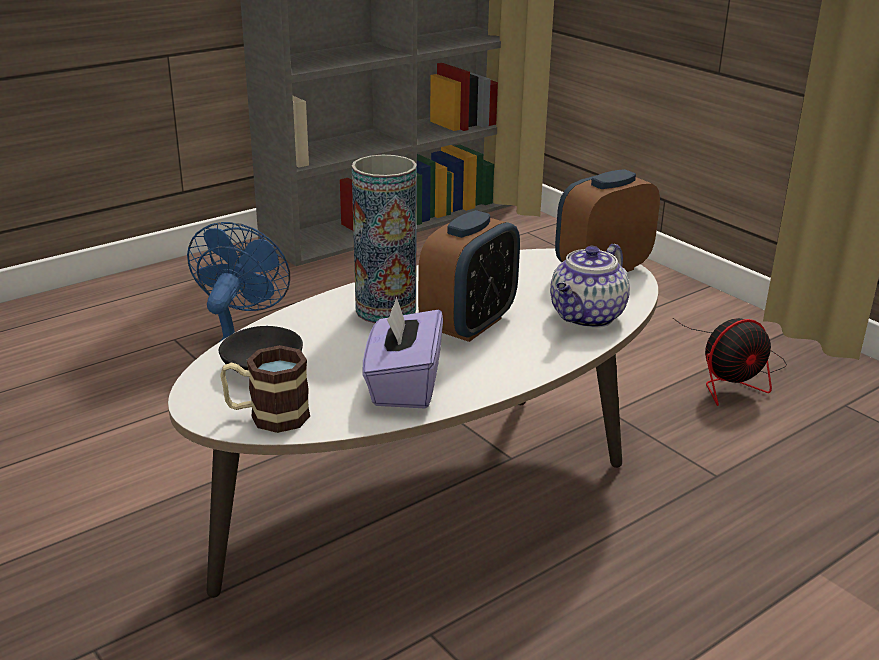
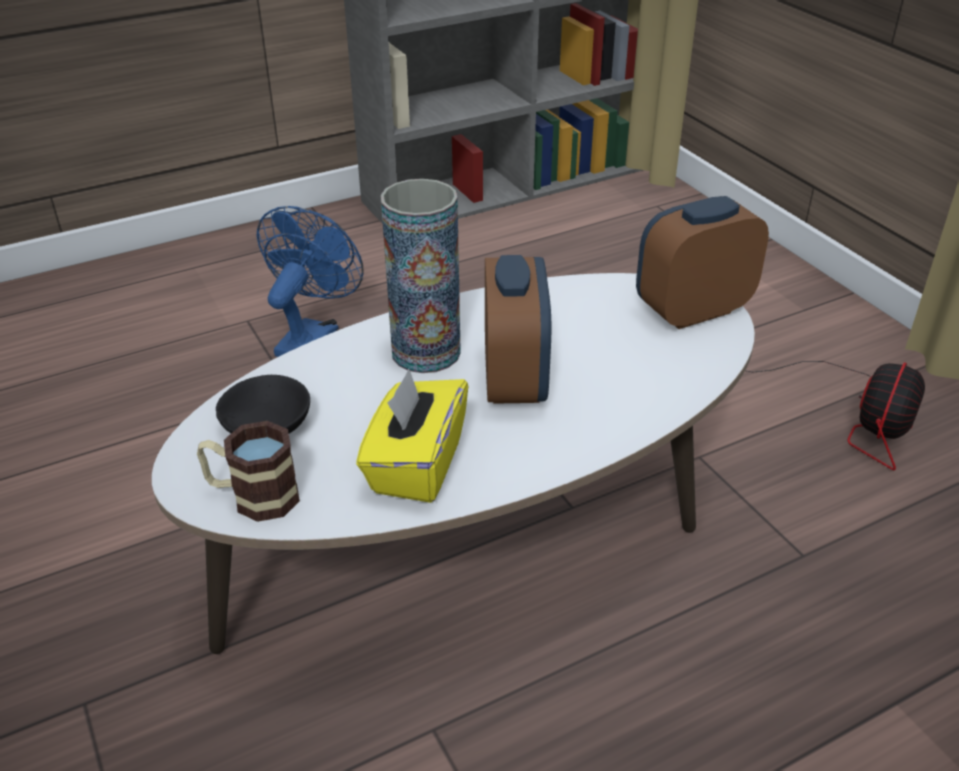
camera: 10 degrees right, 10 degrees up
purple tissue box [363,297,443,408] -> yellow tissue box [356,369,468,503]
alarm clock [418,210,520,342] -> alarm clock turned 45 degrees counterclockwise [485,255,551,404]
teapot [550,244,630,328] -> none
fan [673,318,787,406] -> fan turned 45 degrees counterclockwise [745,361,925,470]

